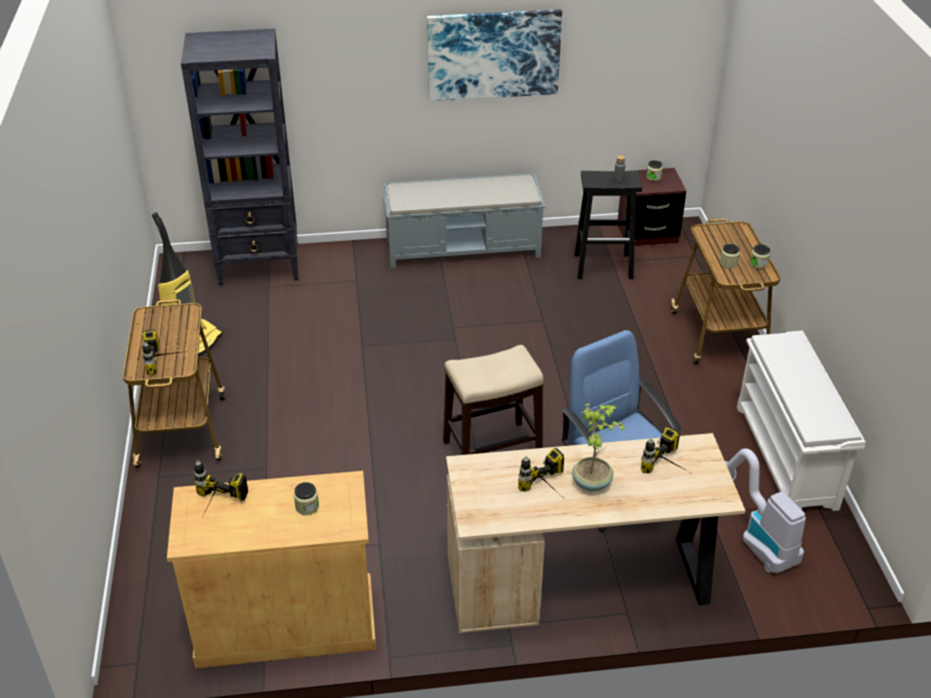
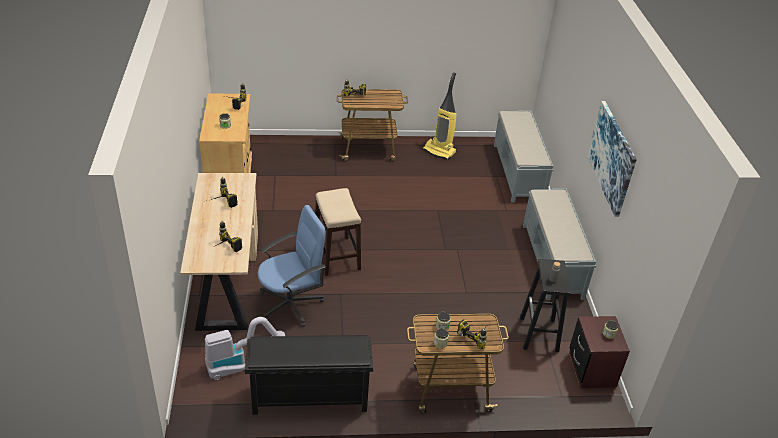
camera: 90 degrees right, 0 degrees up
black bookcase [181,29,299,286] -> grey bench [494,110,554,203]
potted plant [572,403,626,491] -> none
white shoe rack [737,331,866,511] -> black shoe rack [245,335,373,415]
none -> power drill [457,319,489,349]

